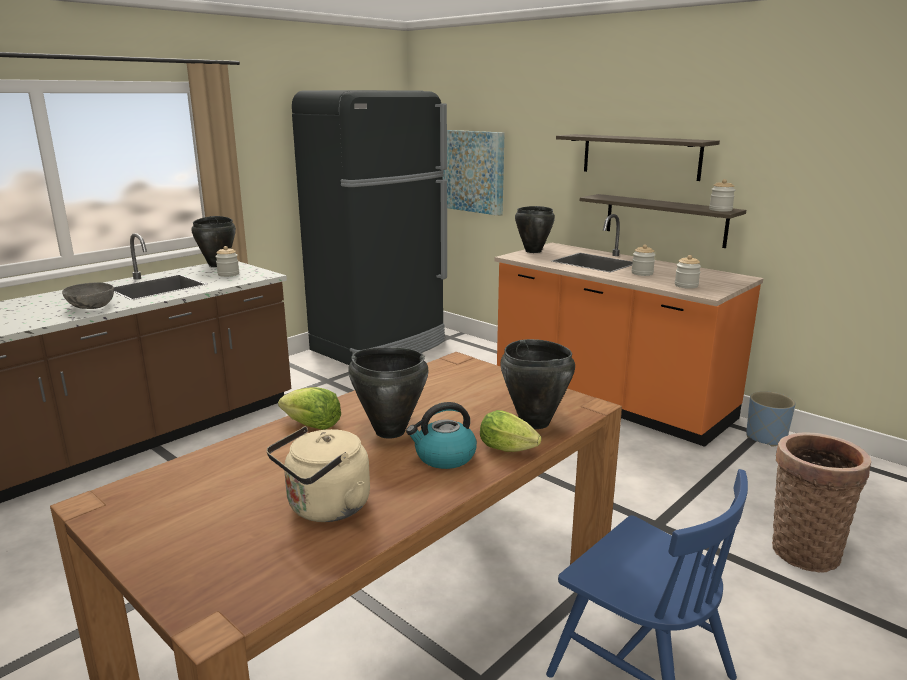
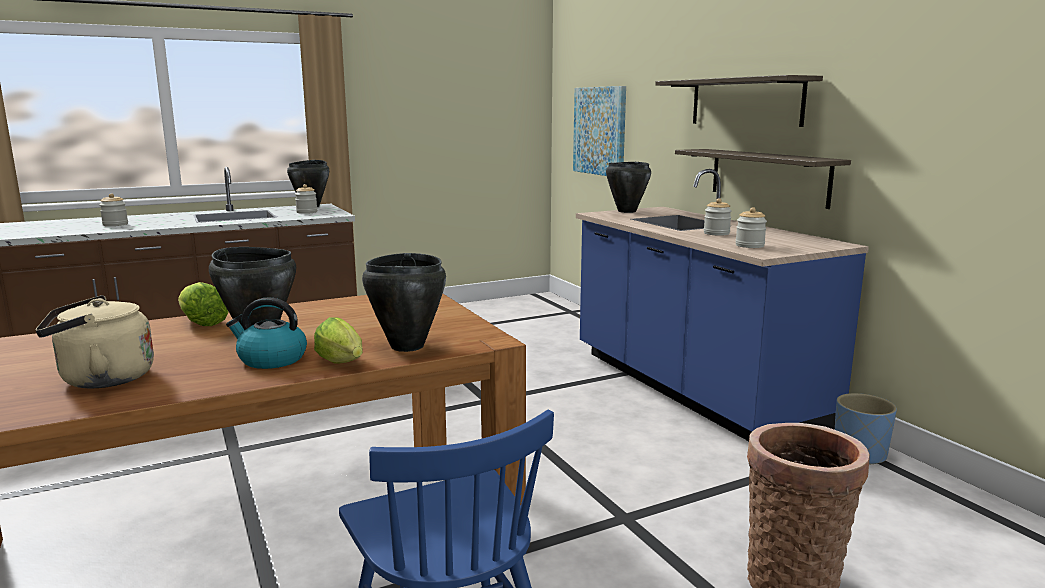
camera: 20 degrees right, 5 degrees down
grey bowl [62,282,114,309] -> none
black fridge [292,90,447,365] -> none
orange counter [494,214,763,447] -> blue counter [576,169,869,441]
jar [709,179,735,212] -> jar moved to [99,193,128,226]

